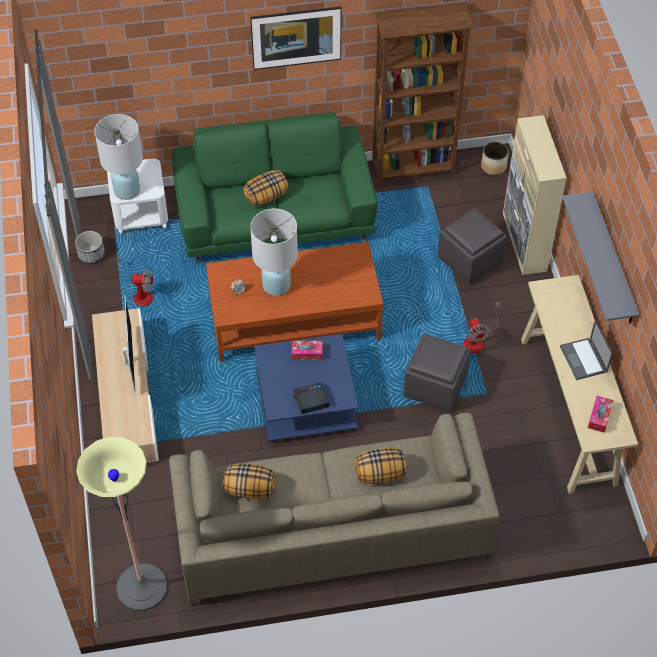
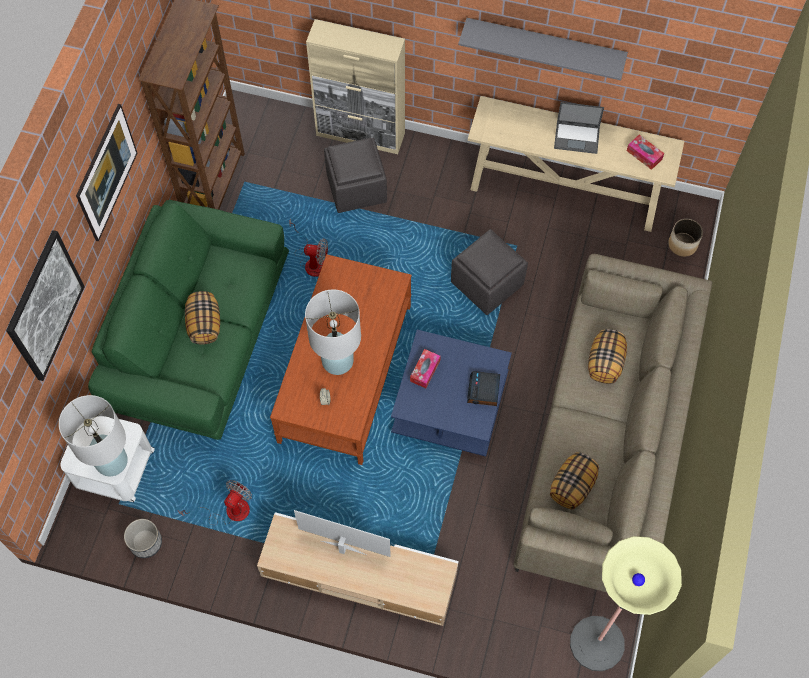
camera: 65 degrees left, 10 degrees up
fan [464,301,501,353] -> fan moved to [289,218,328,277]
planter [481,142,509,175] -> planter moved to [668,219,703,257]
none -> picture [6,230,84,381]

